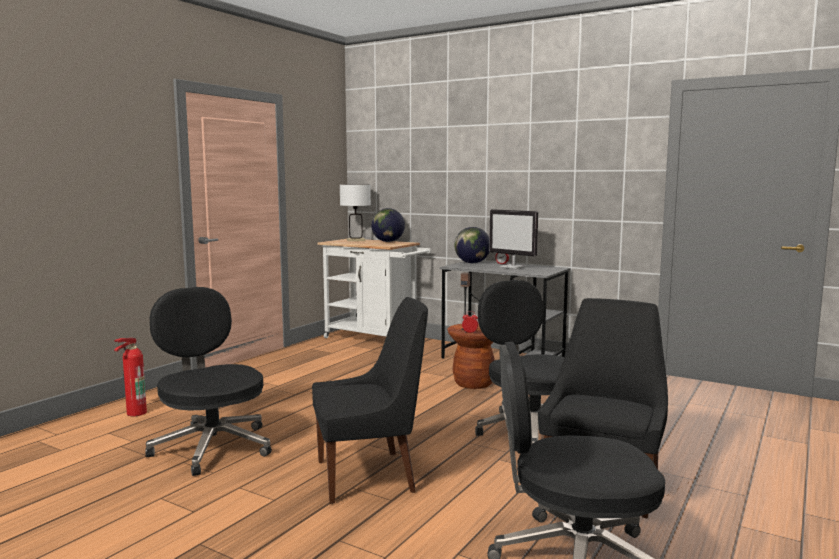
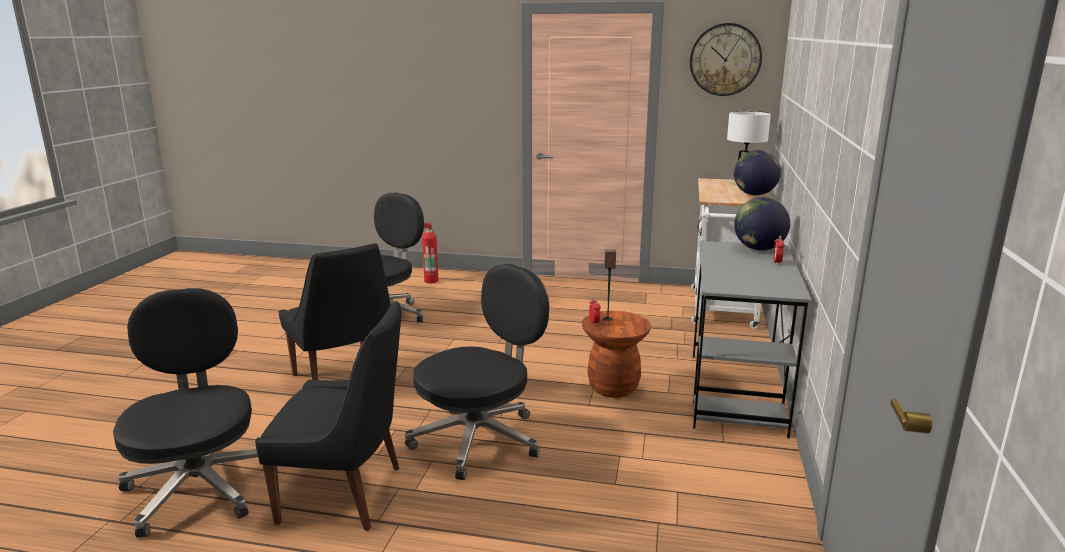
camera: 70 degrees right, 10 degrees up
monitor [489,209,538,269] -> none
none -> wall clock [690,23,762,96]

